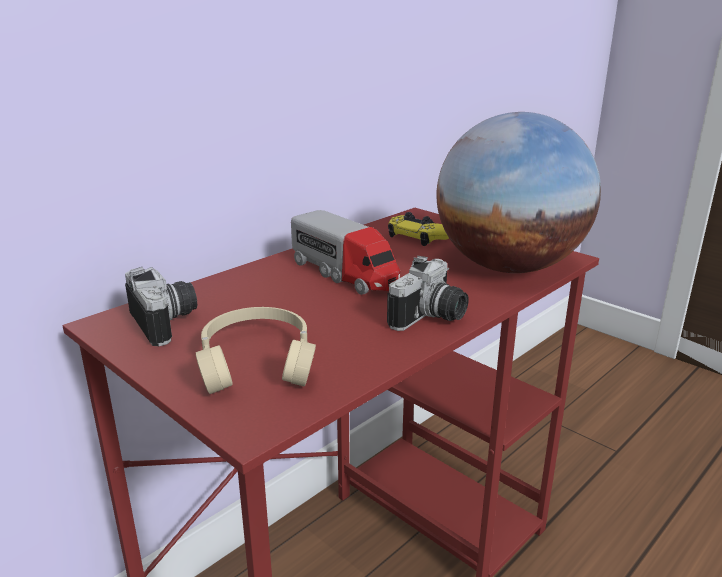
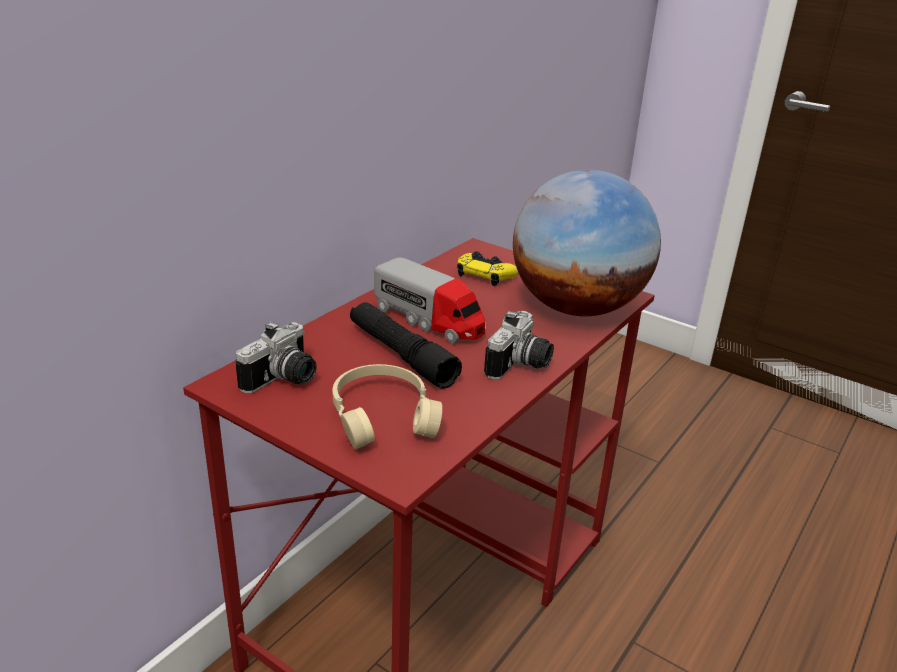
camera: 10 degrees left, 5 degrees up
camera [125,267,197,346] -> camera turned 75 degrees clockwise [236,322,317,394]
none -> black flashlight [350,302,462,389]

